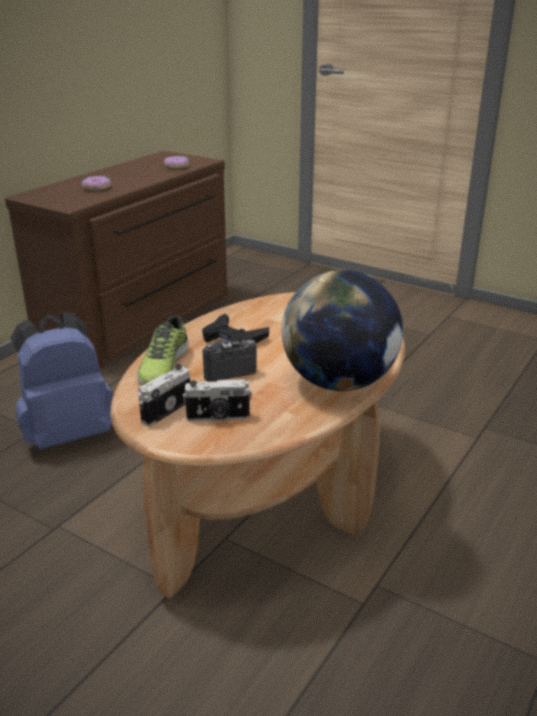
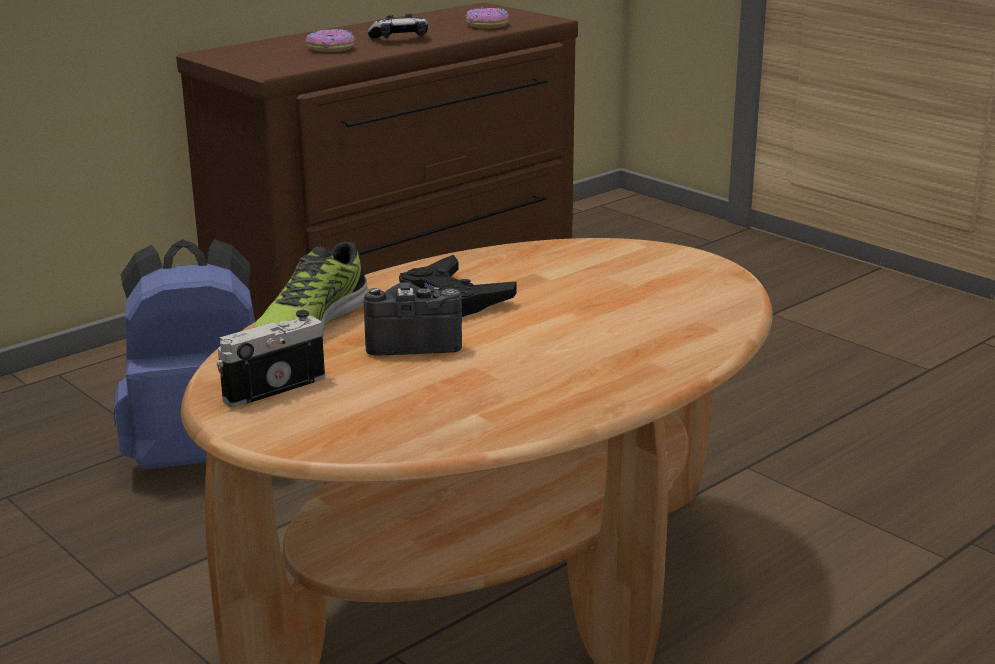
camera: 15 degrees right, 5 degrees down
camera [183,379,252,421] -> none
globe [282,270,403,391] -> none
none -> game controller [368,13,428,39]

